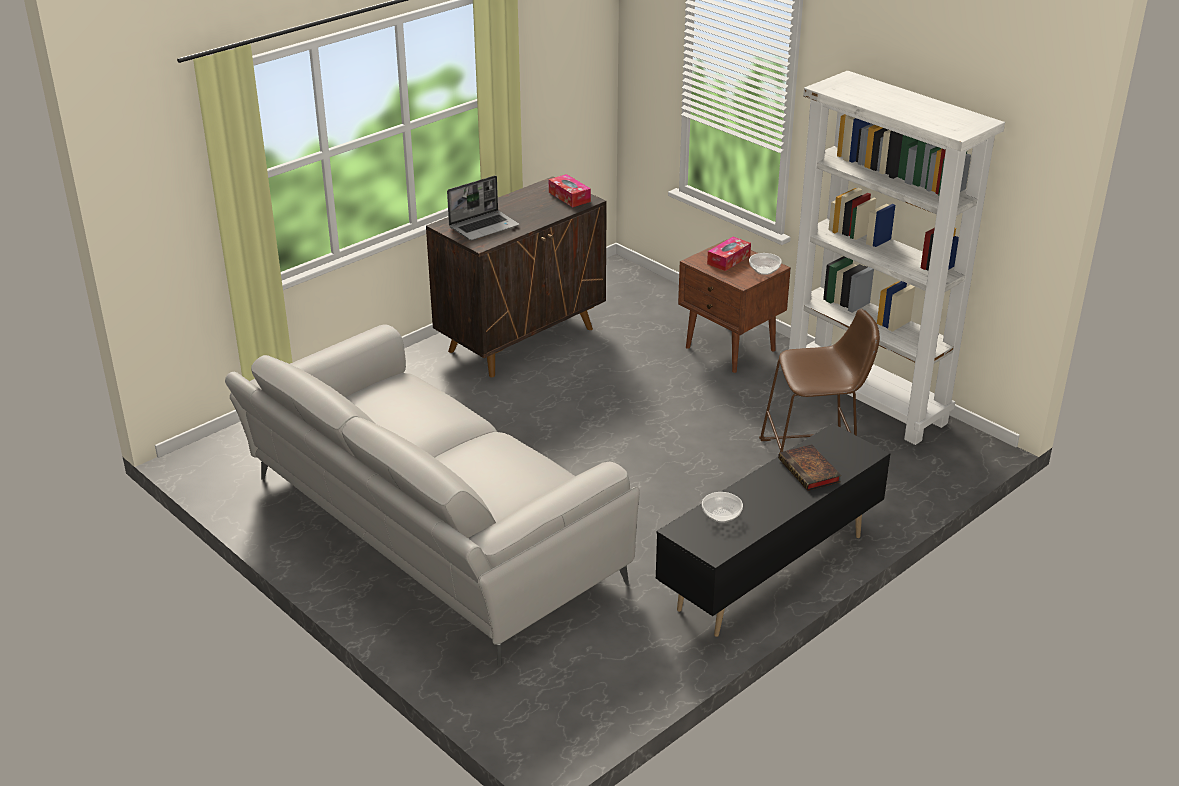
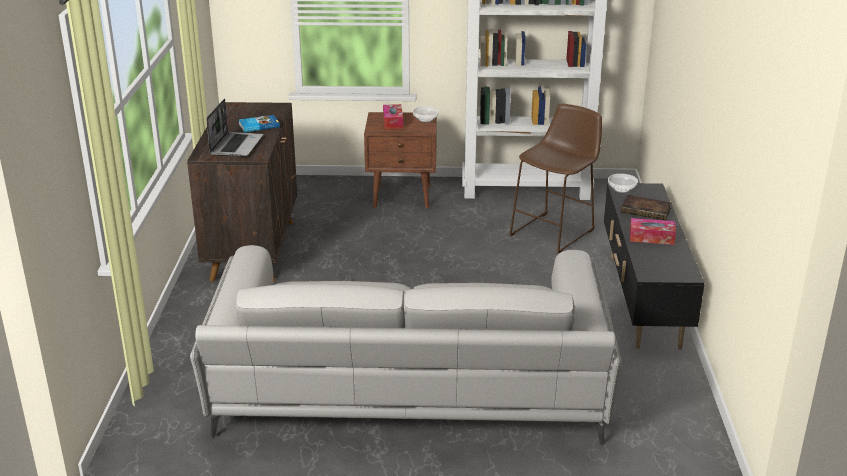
camera: 45 degrees left, 5 degrees down
tissue box [549,174,591,207] -> tissue box moved to [630,218,676,245]
bowl [702,492,743,523] -> bowl moved to [608,174,638,193]
none -> book [239,115,280,132]

